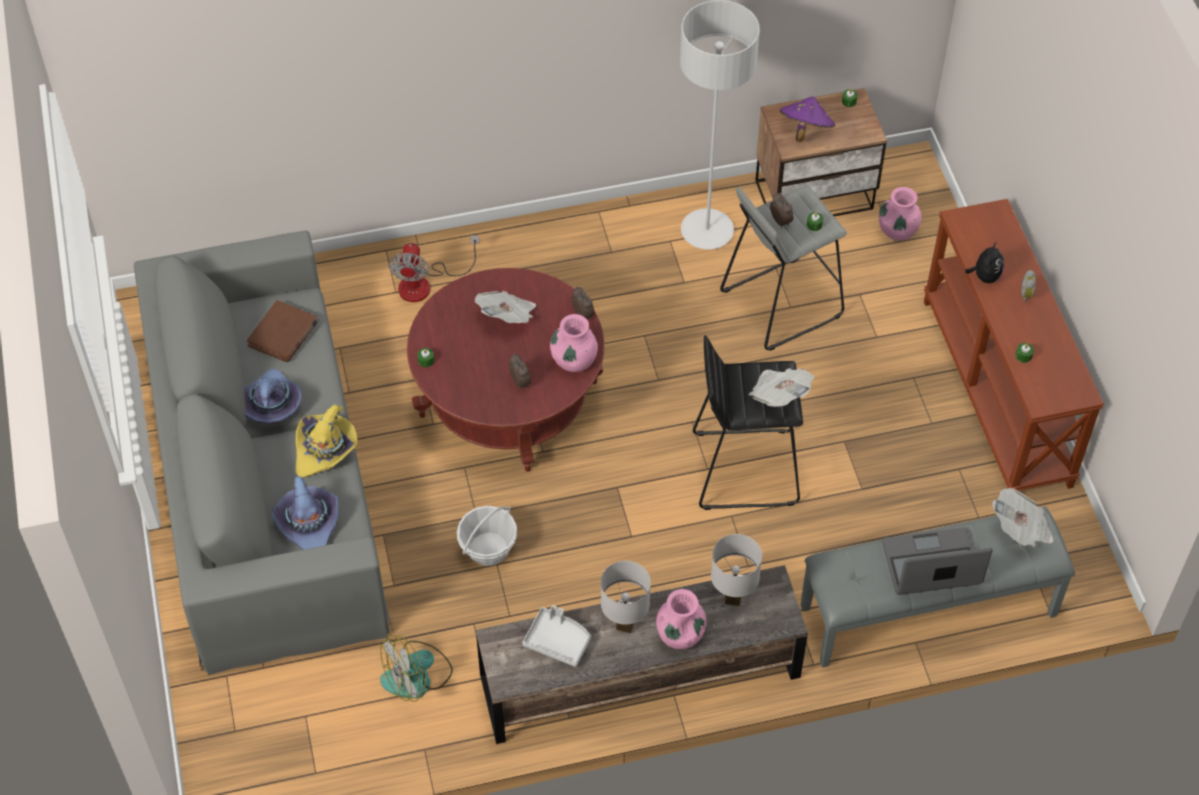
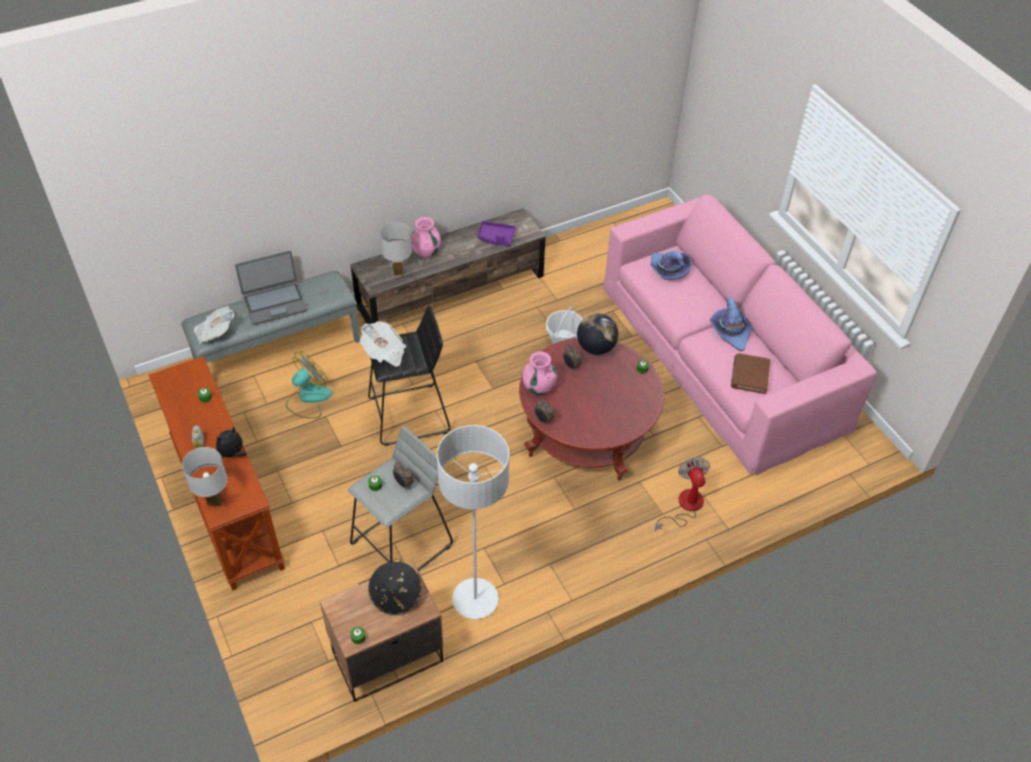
camera: 165 degrees right, 5 degrees down
grey sofa [134,231,393,675] -> pink sofa [603,194,877,475]
yellow hat [295,404,358,478] -> none
fan [380,635,453,702] -> fan moved to [286,351,332,419]
newspaper [475,291,536,323] -> none
grey tray [522,605,591,667] -> purple tray [477,221,516,246]
white table lamp [601,561,651,634] -> white table lamp moved to [182,447,227,507]
purple hat [780,96,835,142] -> black hat [368,559,421,615]
pink vase [879,187,922,241] -> none
plush toy [965,241,1004,283] -> plush toy turned 45 degrees clockwise [216,426,247,459]
none -> globe [577,313,619,355]

